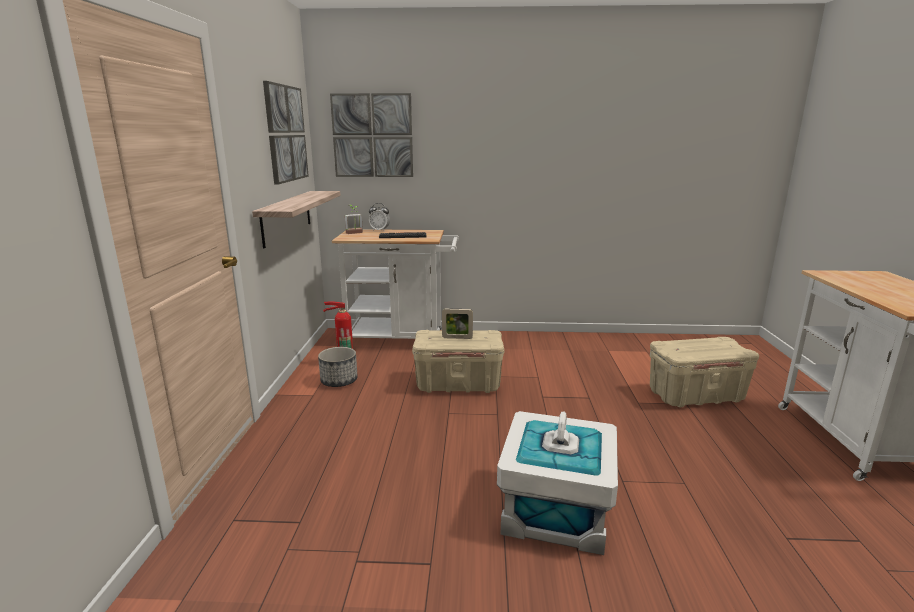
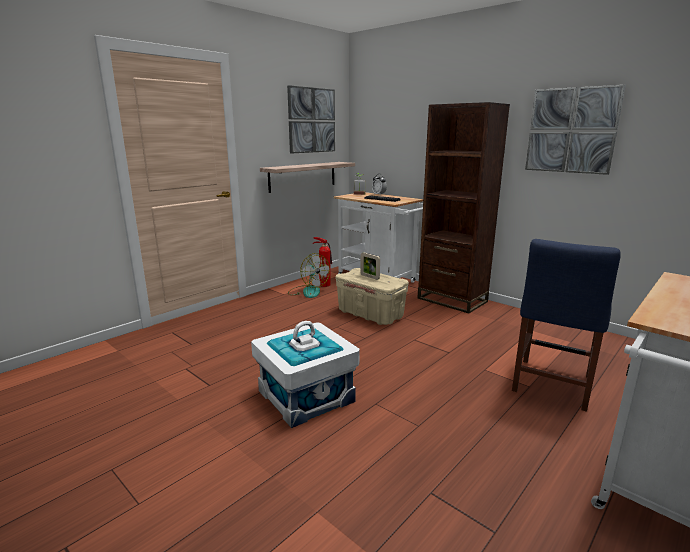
camera: 40 degrees right, 0 degrees up
planter [318,347,358,387] -> fan [288,253,330,298]
picture [330,93,413,177] -> picture moved to [525,85,626,175]
beige storage box [650,337,759,407] -> blue chair [512,239,621,412]
none -> brown bookcase [418,102,510,313]

